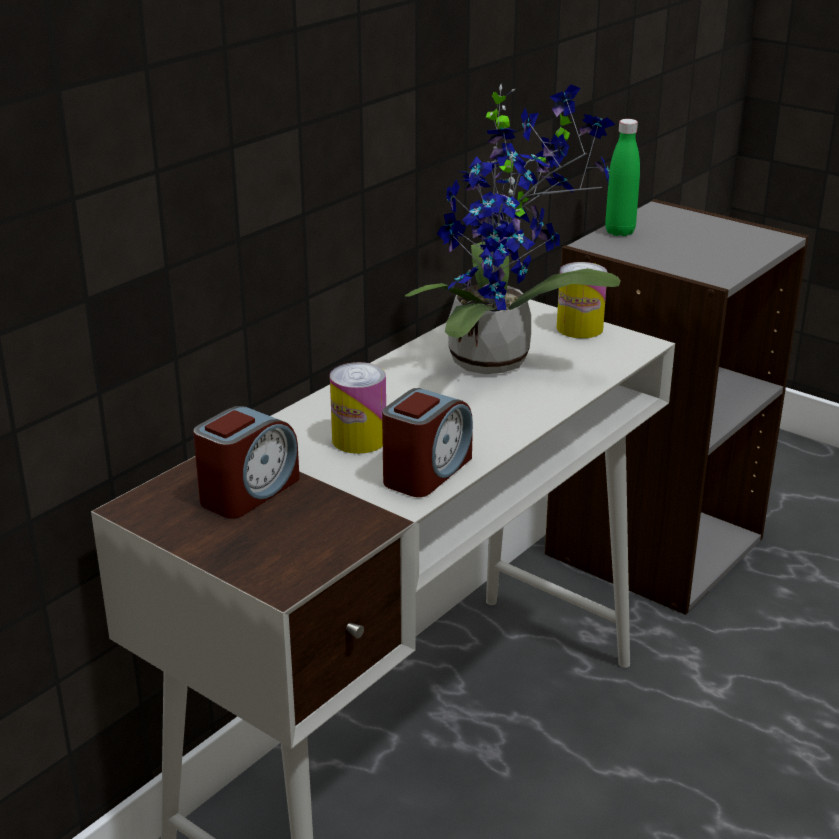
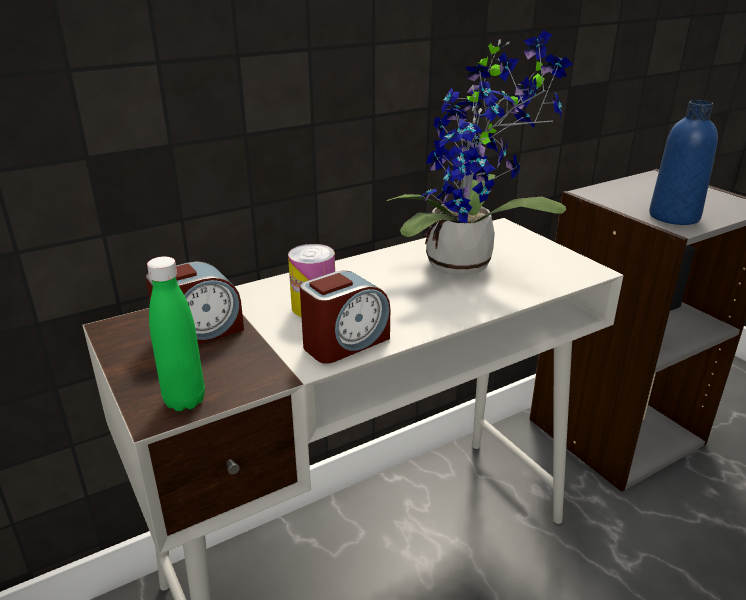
camera: 20 degrees right, 0 degrees up
can [557,262,607,338] -> none
green bottle [605,119,640,236] -> green bottle moved to [147,256,205,411]
none -> blue bottle [649,100,718,225]

